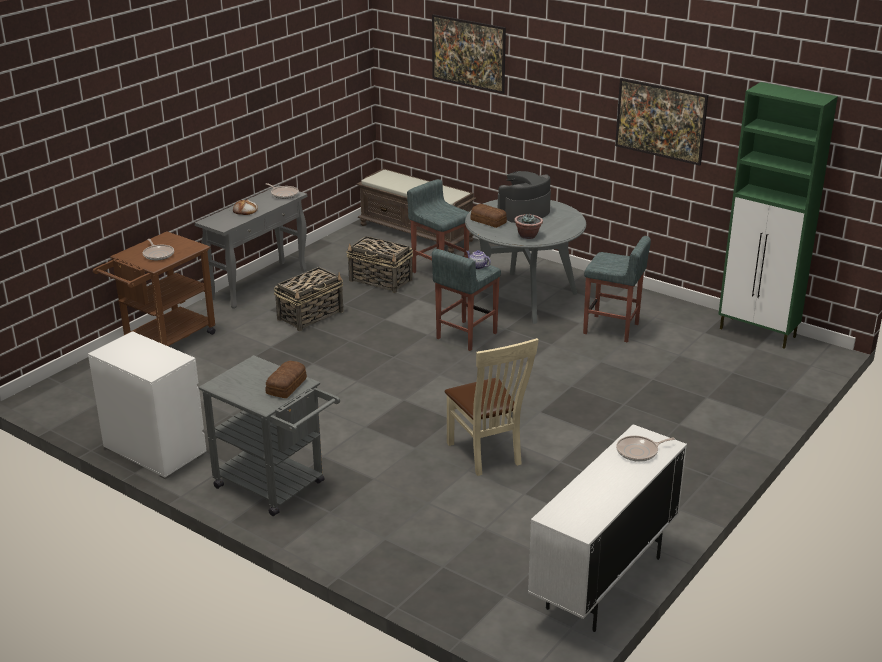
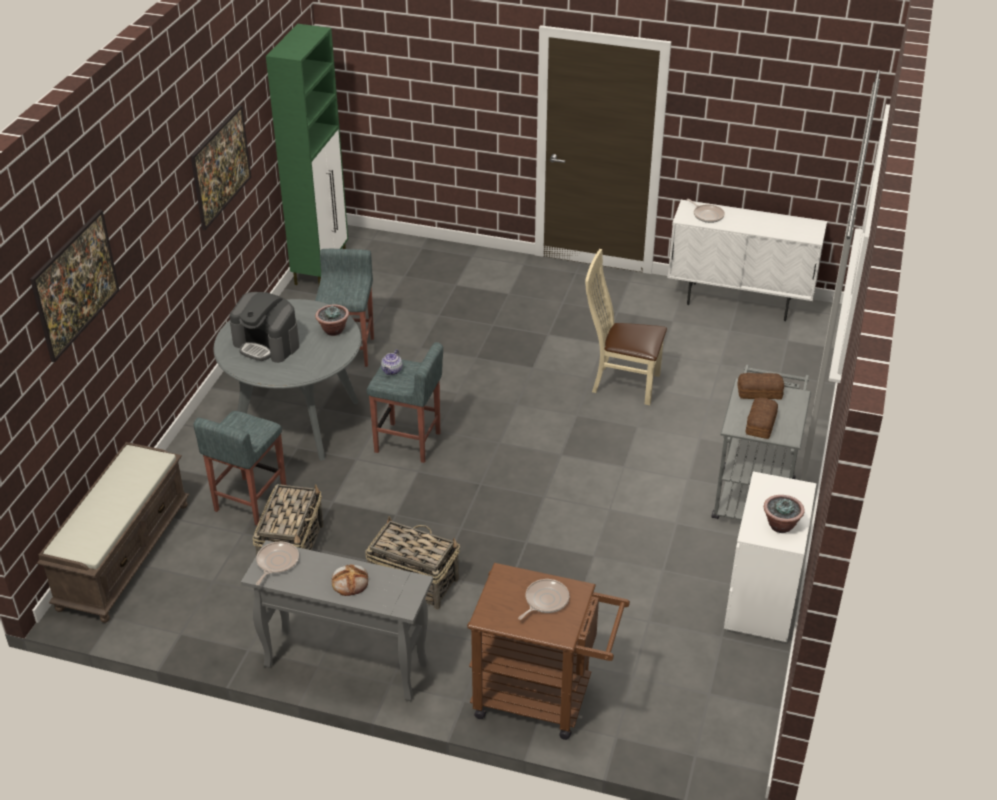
camera: 110 degrees left, 10 degrees up
beige chair [445,338,539,476] -> beige chair turned 120 degrees counterclockwise [585,249,667,405]
bread [471,204,507,228] -> bread moved to [745,398,778,439]
none -> potted plant [764,495,804,533]

